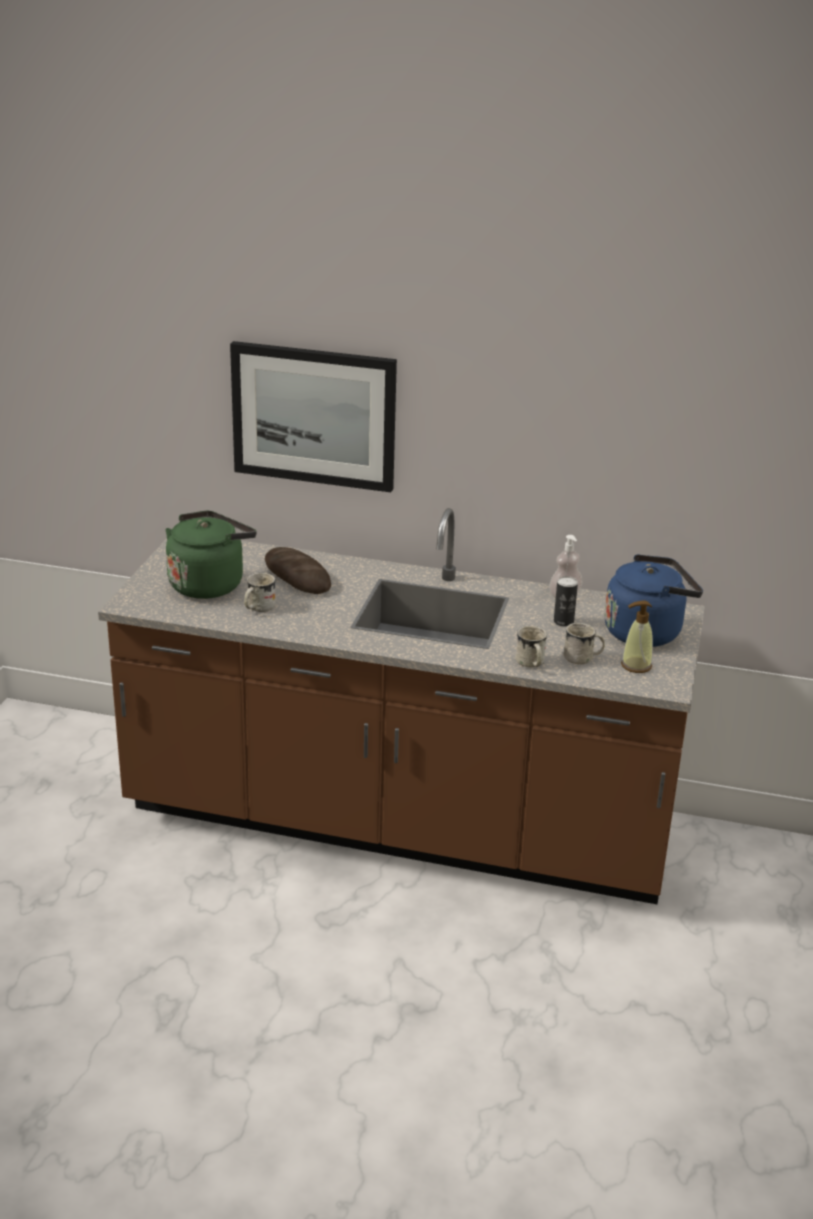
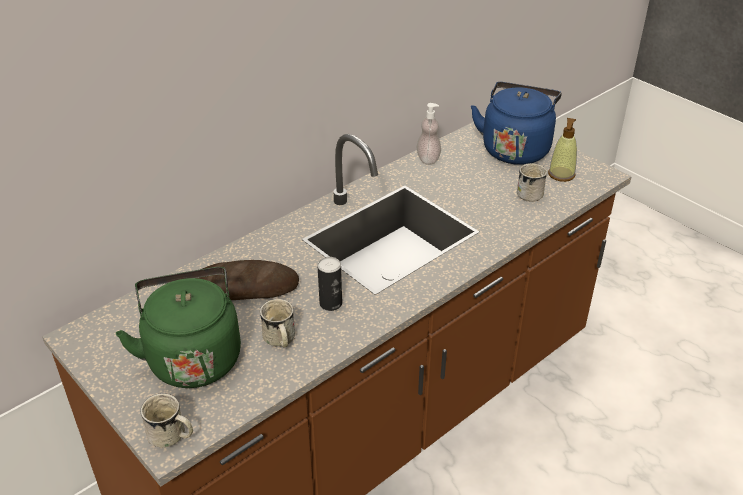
camera: 55 degrees left, 10 degrees up
picture [230,341,397,492] -> none
white mug [515,626,547,668] -> white mug moved to [140,393,193,448]
can [554,576,578,627] -> can moved to [317,257,342,311]

